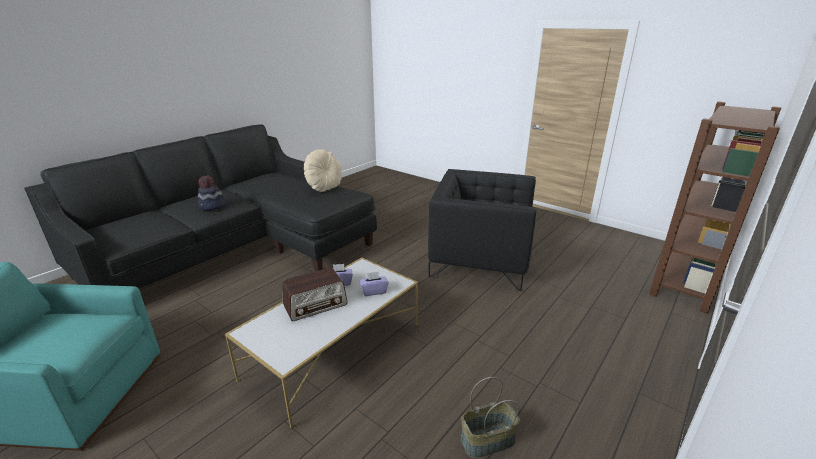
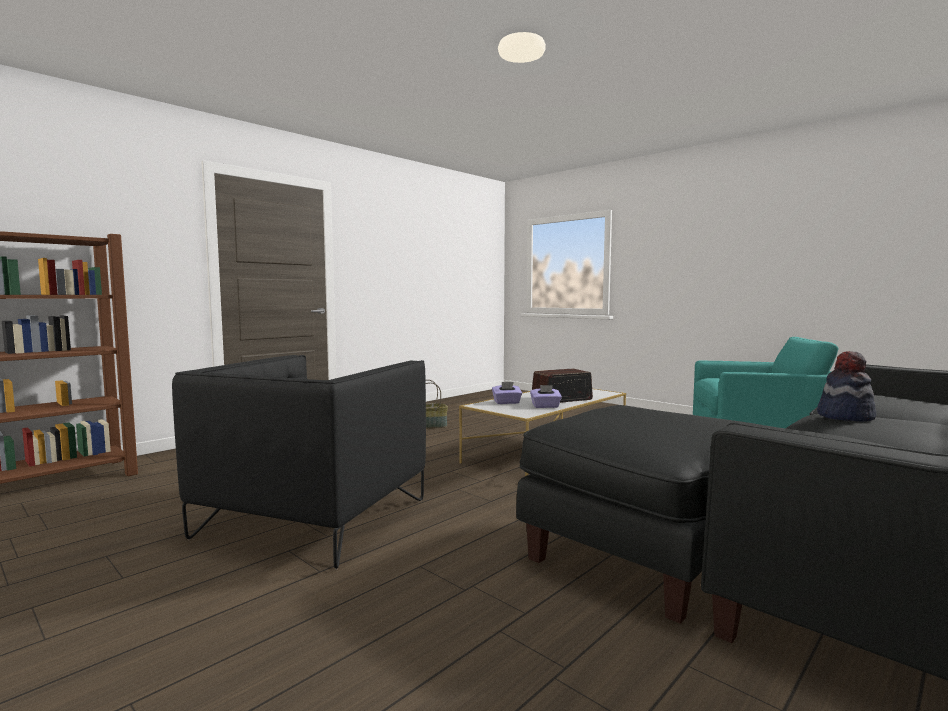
camera: 175 degrees left, 20 degrees down
beige pillow [304,149,342,192] -> none
black armchair [428,169,536,291] -> black armchair turned 90 degrees clockwise [172,355,426,570]

